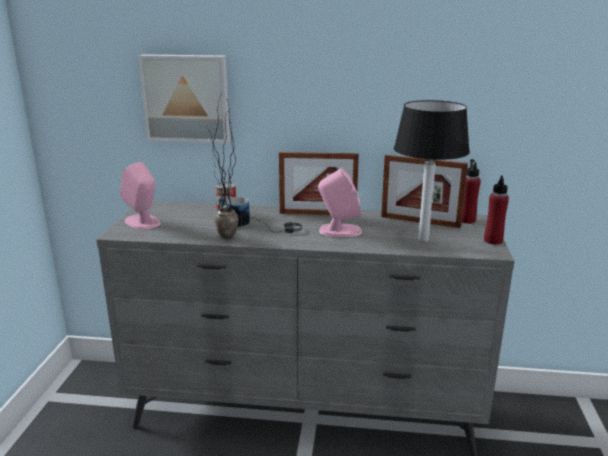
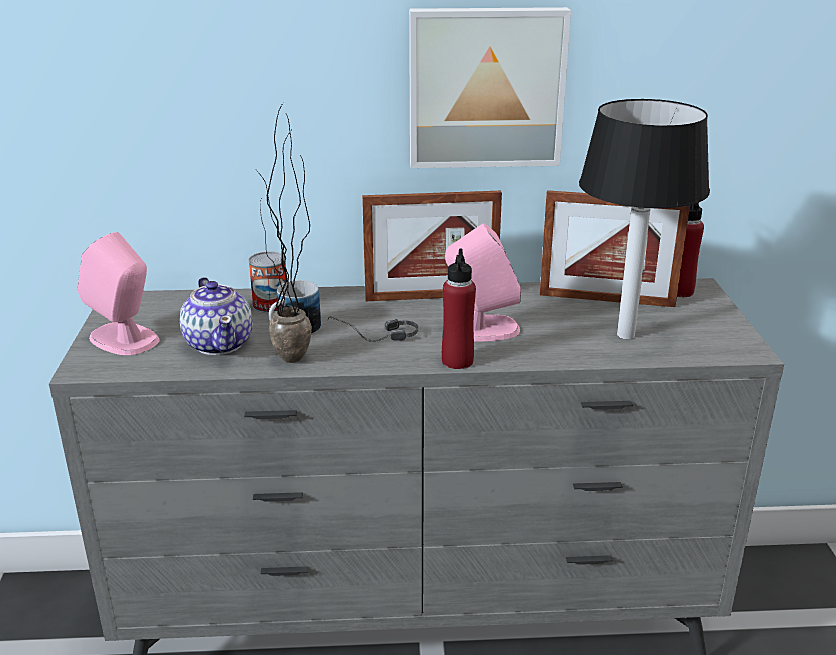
camera: 10 degrees left, 5 degrees up
picture [138,54,230,143] -> picture moved to [409,7,571,168]
red bottle [484,176,509,245] -> red bottle moved to [442,249,476,369]
none -> teapot [180,277,253,355]

